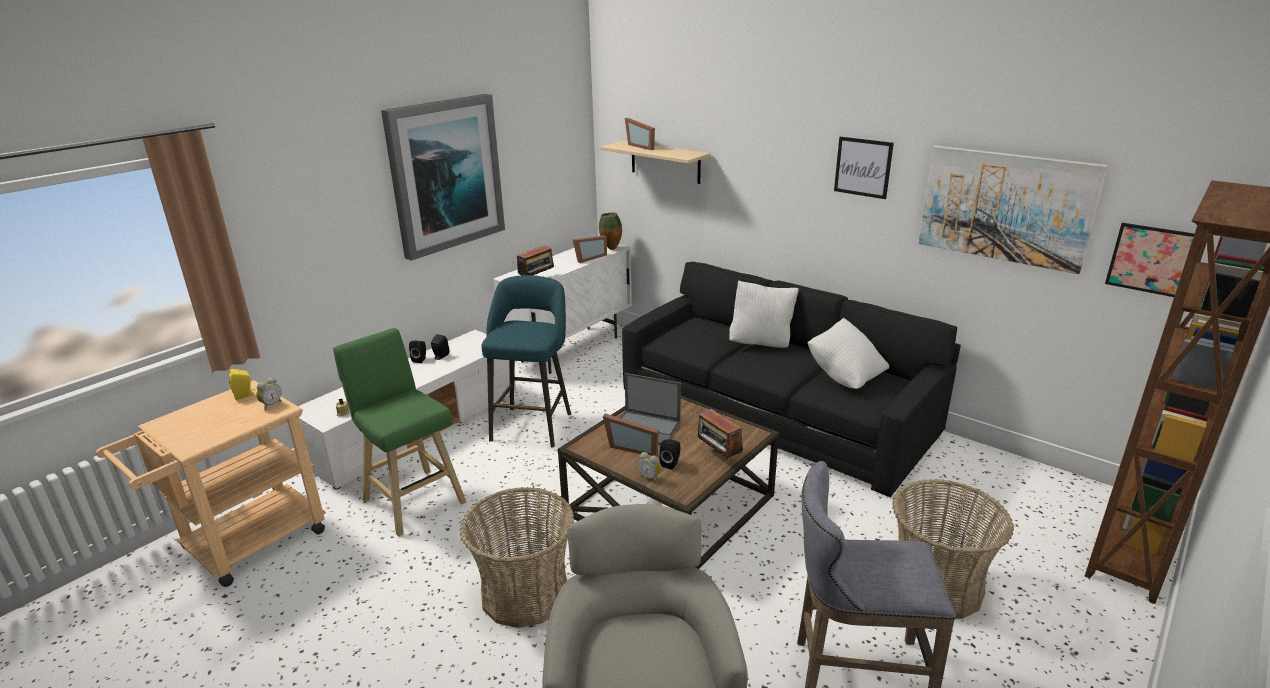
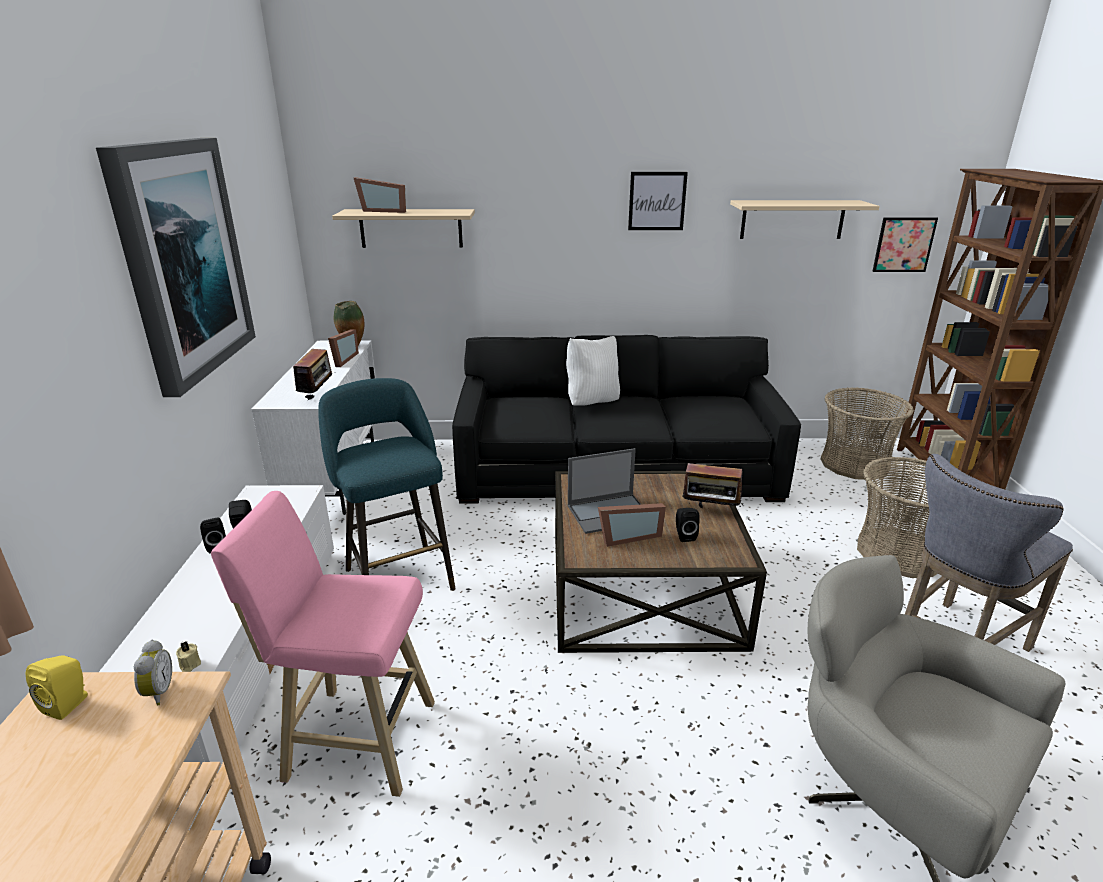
camera: 40 degrees left, 0 degrees up
green stool [333,328,466,537] -> pink stool [211,491,435,797]
basket [460,487,574,628] -> basket moved to [821,387,914,480]
alarm clock [638,452,661,482] -> none
white pillow [808,318,889,389] -> none
picture [918,146,1108,274] -> beige shelf [730,200,880,239]

